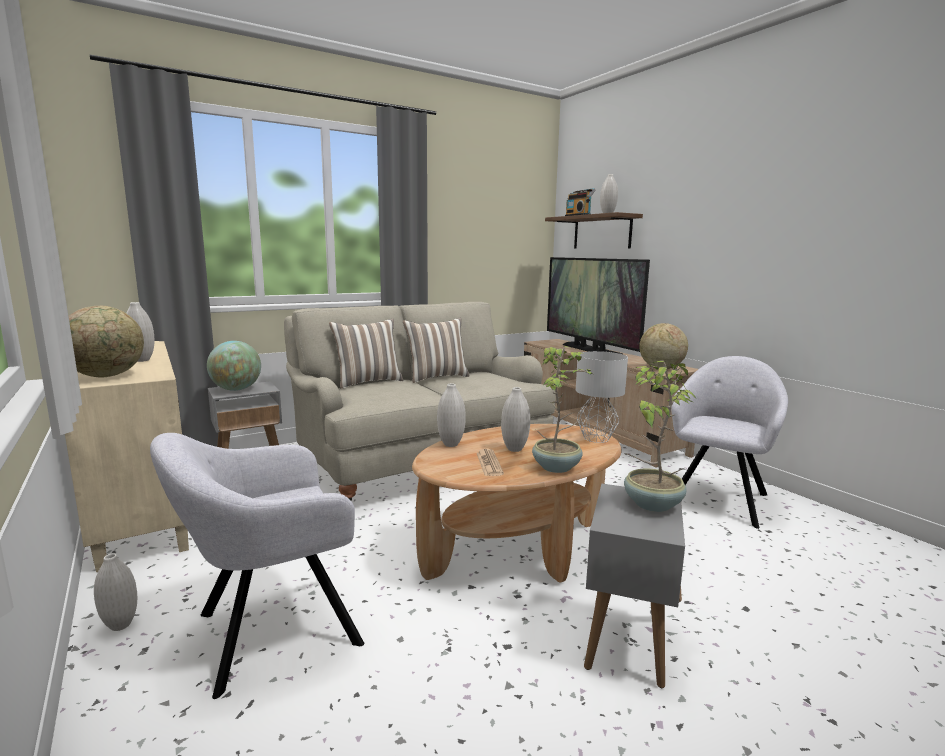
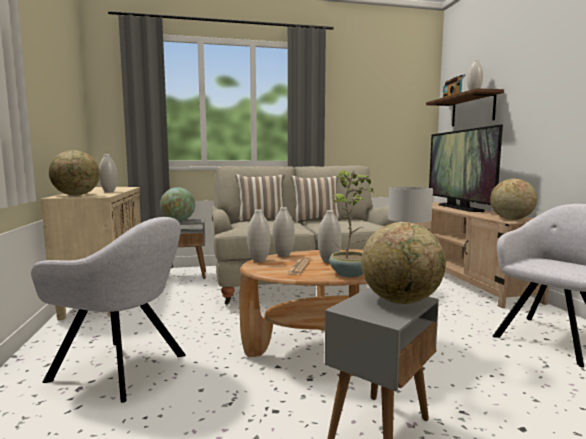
camera: 20 degrees right, 5 degrees down
white vase [94,554,137,631] -> white vase moved to [247,210,271,262]
grey armchair [150,433,364,699] -> grey armchair turned 150 degrees counterclockwise [31,217,186,403]
potted plant [624,361,697,512] -> globe [361,222,446,304]

